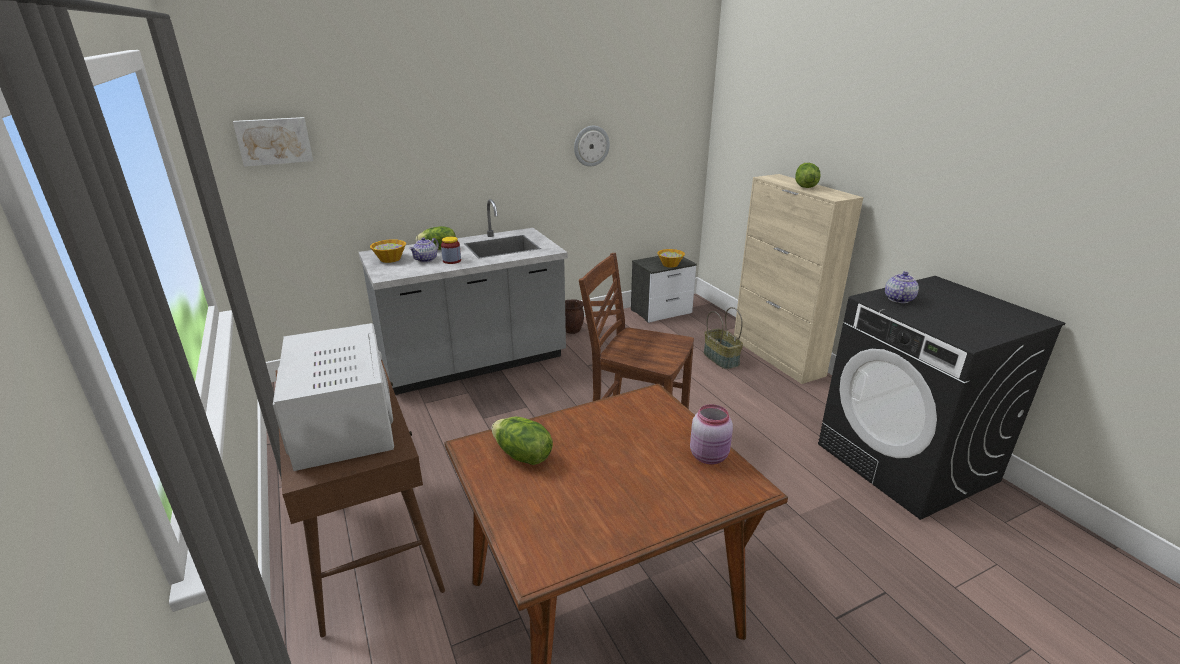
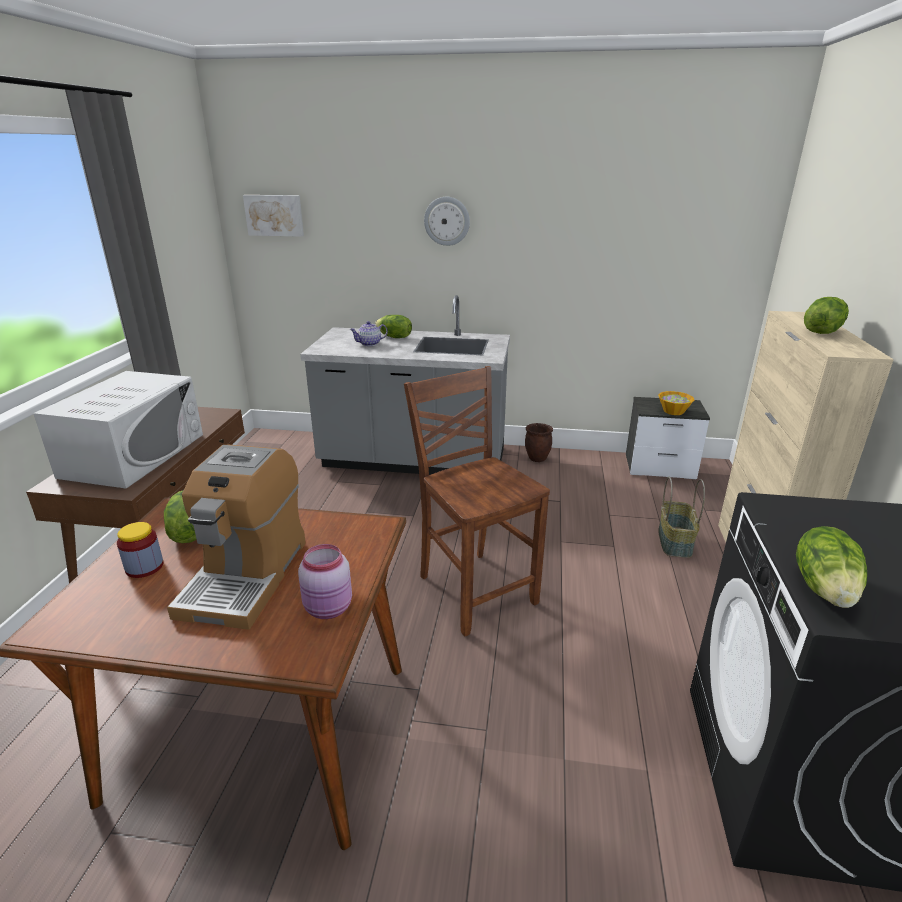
camera: 35 degrees right, 0 degrees up
bowl [370,239,406,263] -> none
jar [441,237,461,264] -> jar moved to [117,522,164,578]
wall clock [574,126,610,167] -> wall clock moved to [424,197,470,246]
teapot [885,271,919,303] -> none
none -> coffee machine [167,445,306,630]
none -> lettuce [796,526,867,608]

